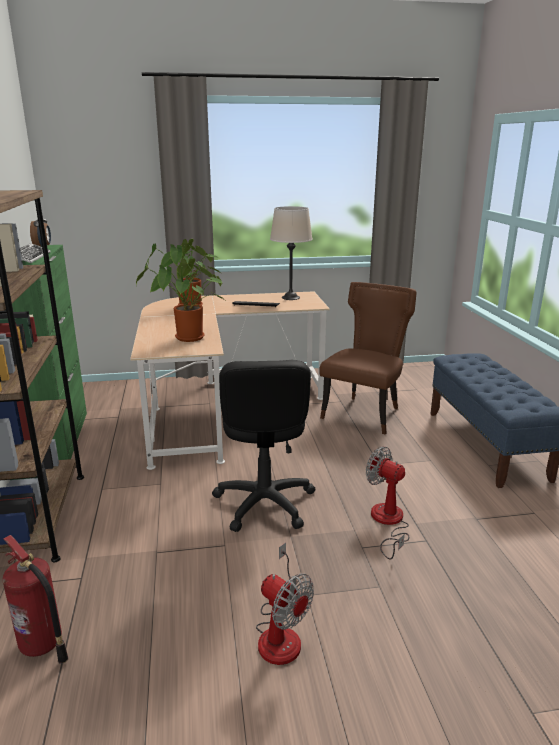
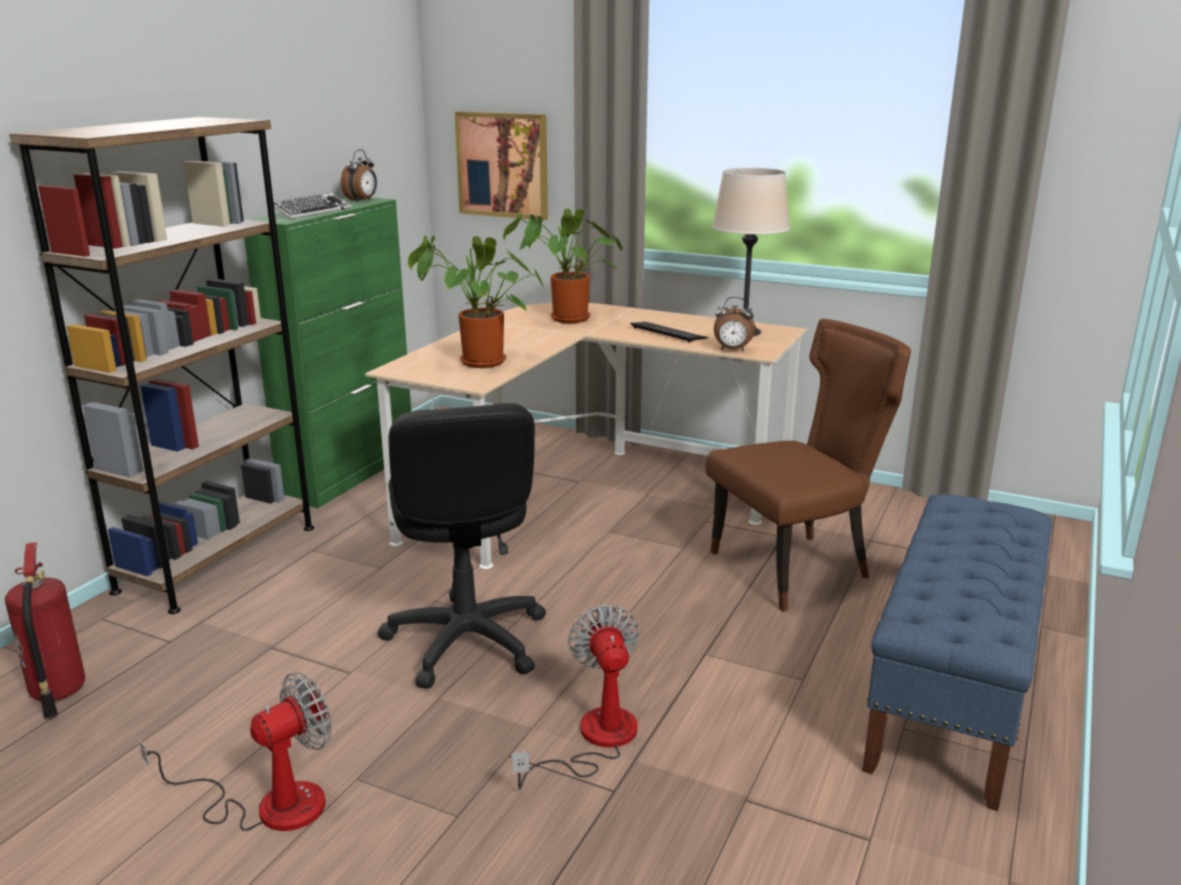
camera: 35 degrees right, 0 degrees up
black office chair [212,360,315,532] -> black office chair turned 45 degrees counterclockwise [378,403,546,689]
fan [256,542,314,665] -> fan turned 120 degrees counterclockwise [138,672,332,831]
none -> picture [455,112,548,220]
none -> alarm clock [714,297,755,351]

